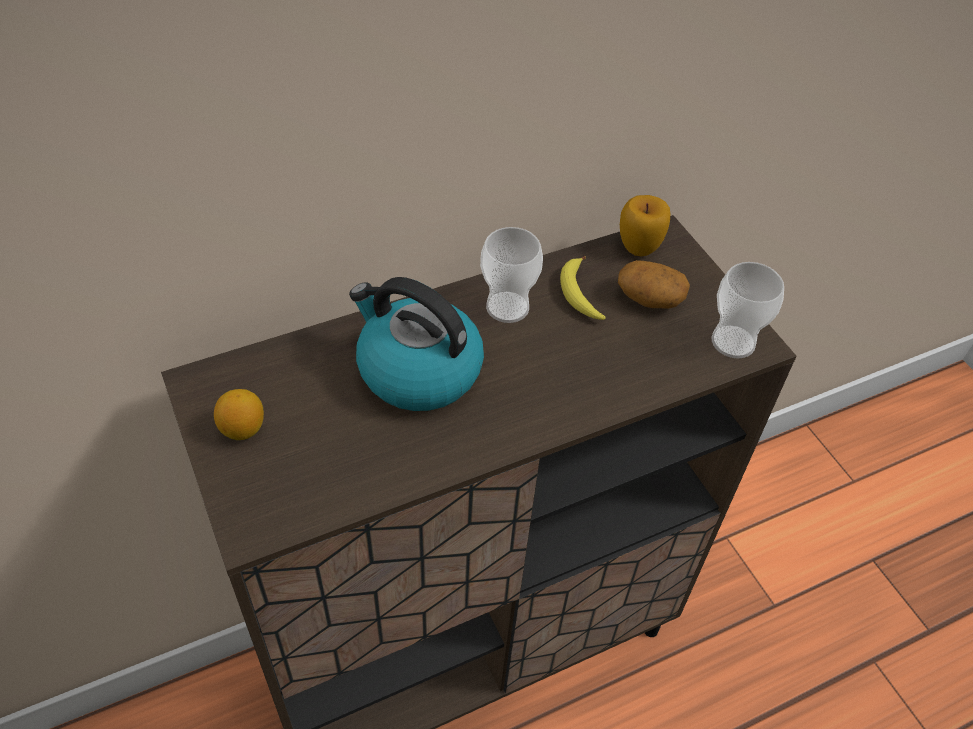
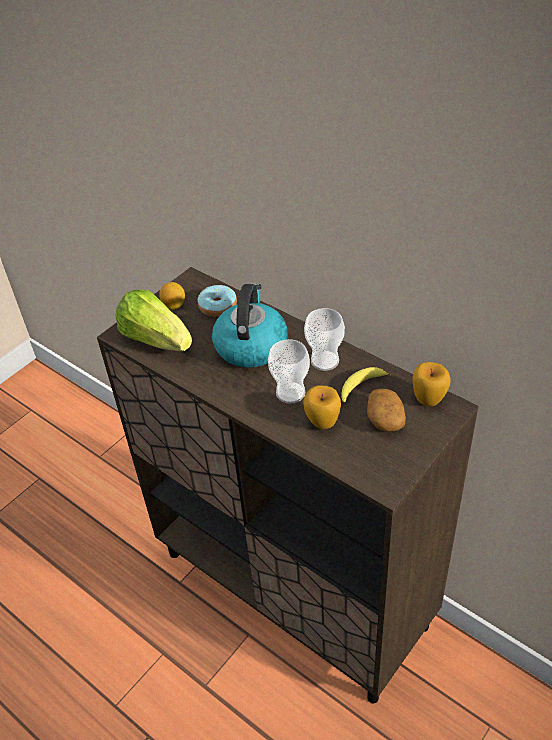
camera: 70 degrees right, 5 degrees down
cup [712,262,784,358] -> cup moved to [268,339,310,404]
none -> lettuce [115,290,192,351]
none -> donut [198,285,237,317]
none -> apple [303,385,341,429]

